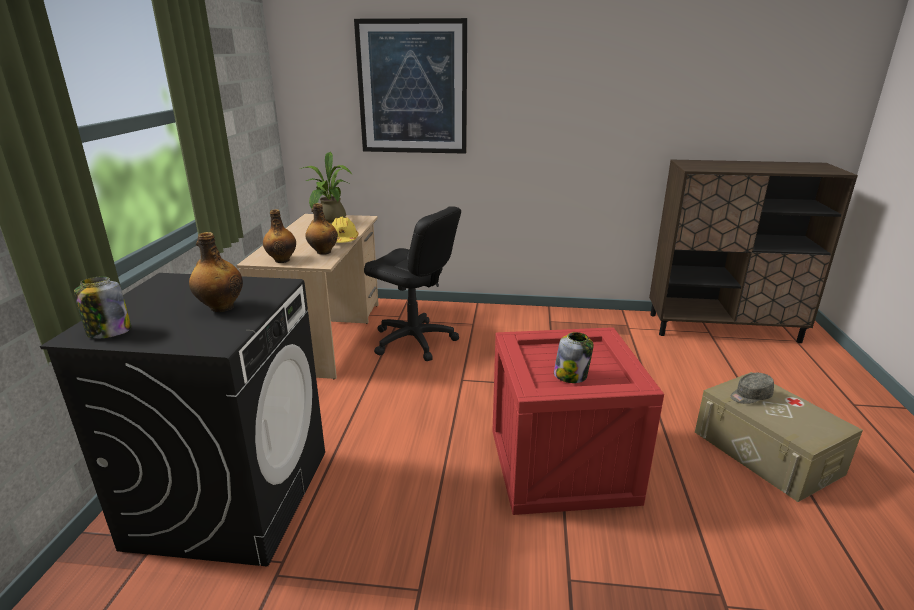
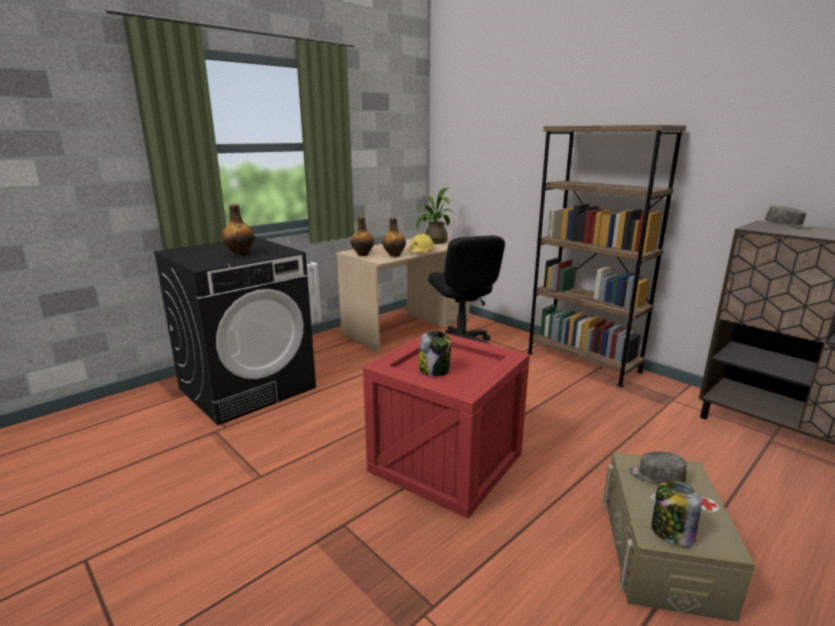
camera: 40 degrees right, 5 degrees down
jar [74,276,131,339] -> jar moved to [651,480,702,547]
picture [354,18,467,154] -> none
none -> brown bookcase [527,125,686,387]
none -> grey cap [765,205,812,229]

